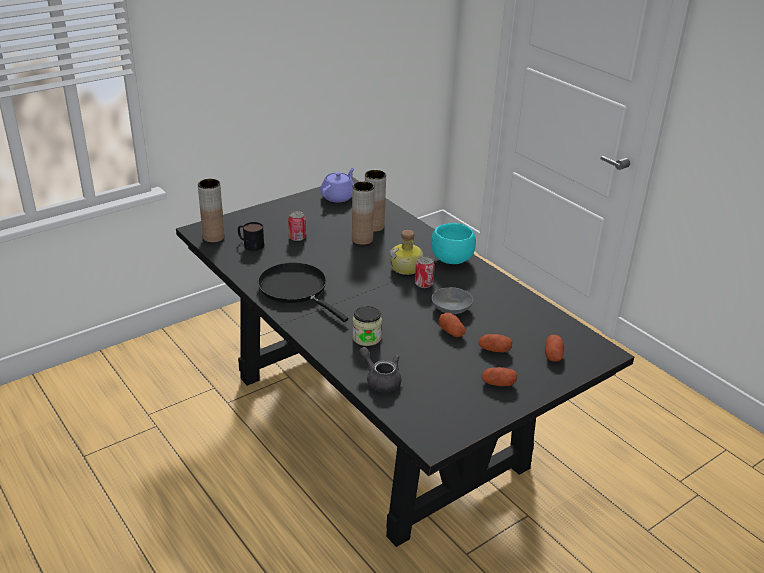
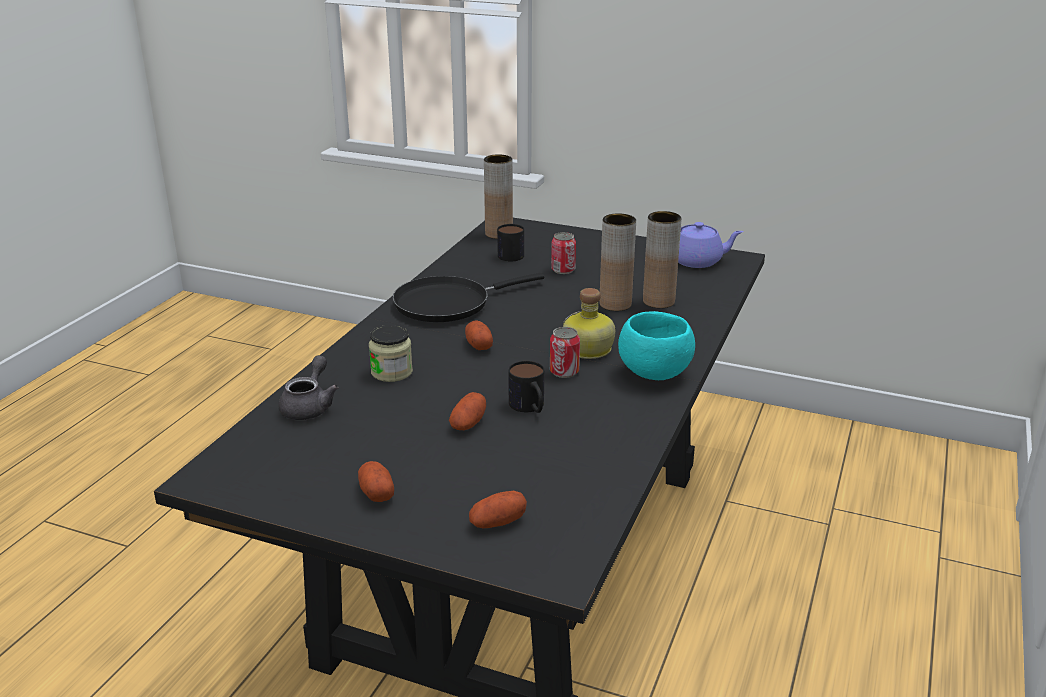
camera: 60 degrees right, 5 degrees down
black frying pan [258,262,349,322] -> black frying pan turned 135 degrees counterclockwise [393,273,545,322]
grey bowl [432,287,473,314] -> mug [508,361,544,413]
potato [478,334,512,352] -> potato moved to [465,321,493,350]

